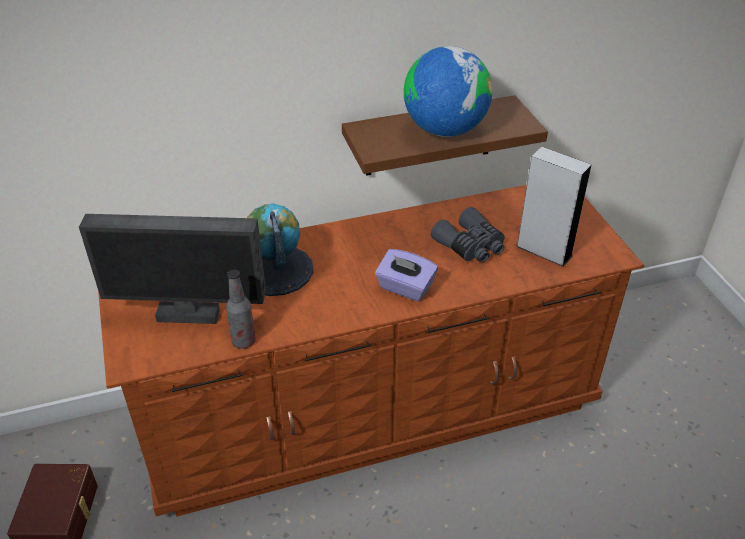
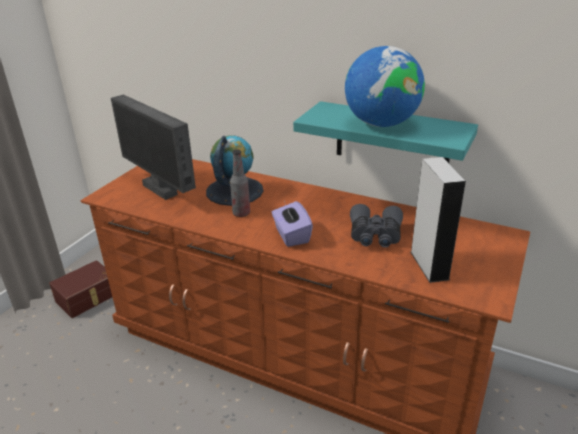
camera: 45 degrees right, 10 degrees down
bottle [226,269,256,349] -> bottle moved to [230,149,250,217]
brown shelf [342,95,548,176] -> turquoise shelf [293,101,478,163]

